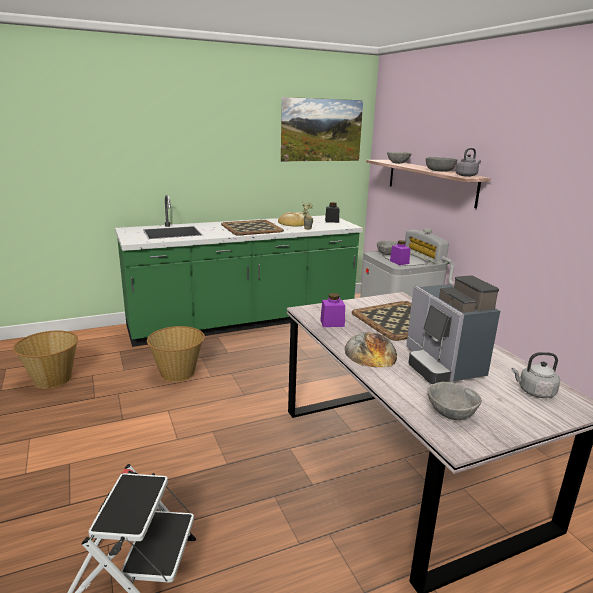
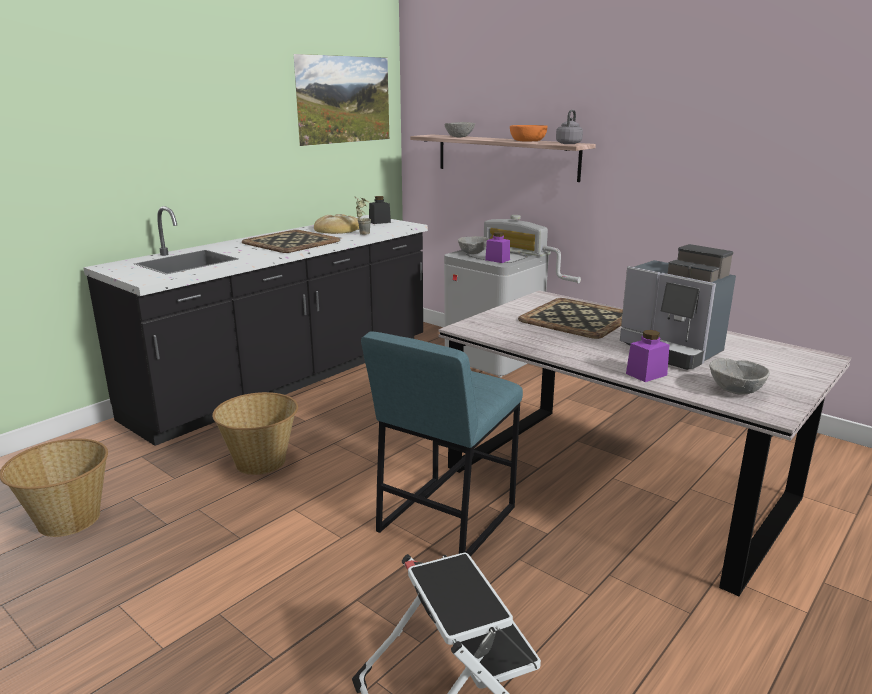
camera: 25 degrees left, 0 degrees up
green counter [115,195,363,347] -> black counter [83,206,428,446]
purple jar [320,293,345,327] -> purple jar moved to [626,330,669,382]
bread [344,332,397,367] -> none
grey bowl [426,157,457,172] -> orange bowl [510,125,547,141]
grey kettle [511,352,560,398] -> none
none -> blue stool [361,331,523,557]

